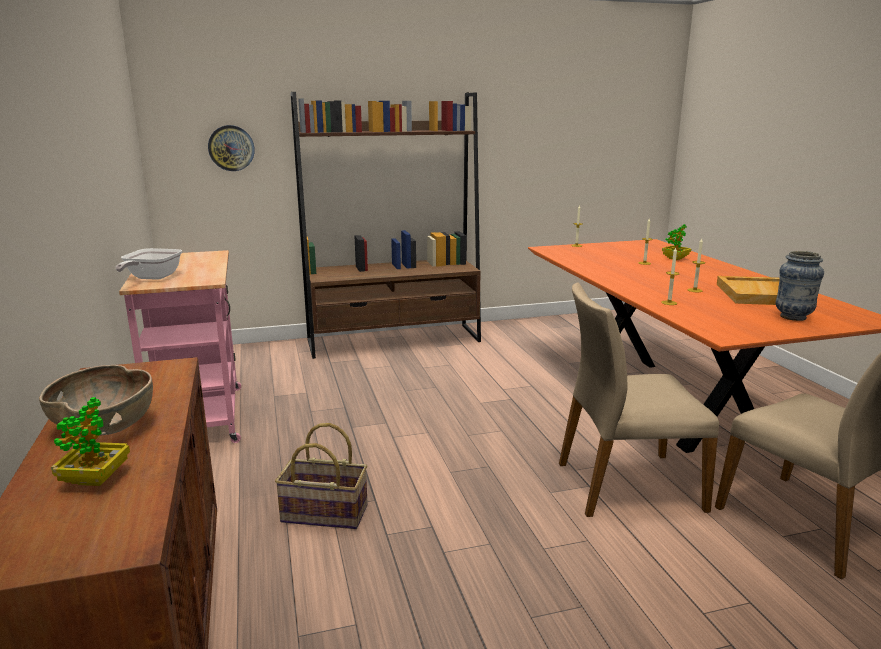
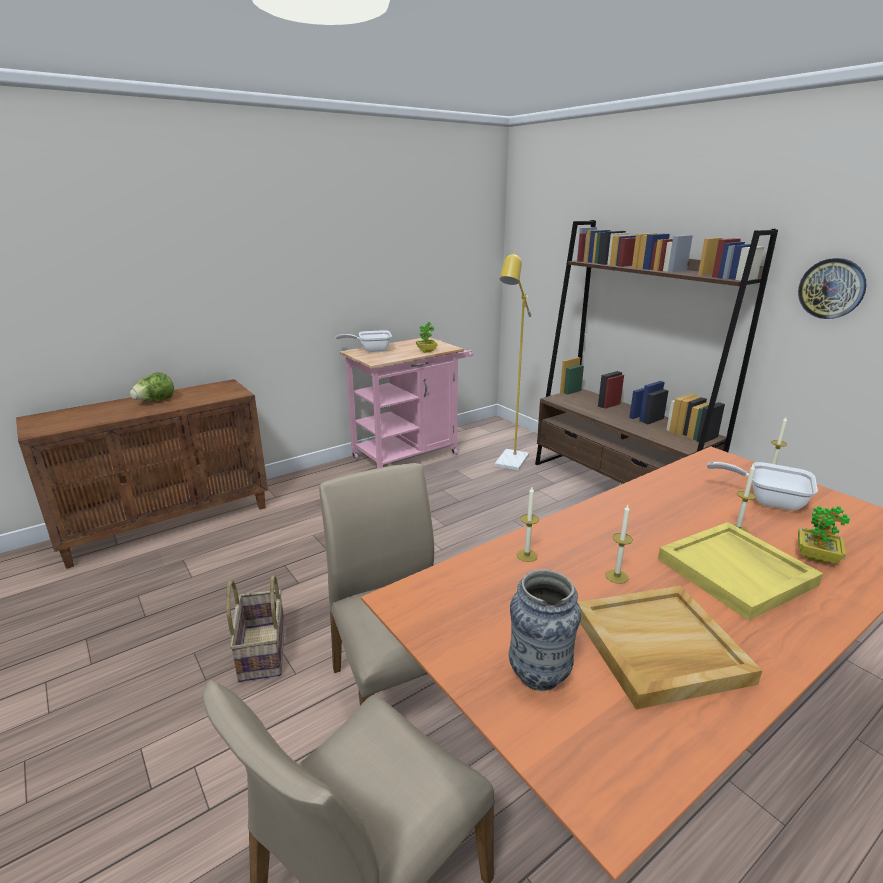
camera: 70 degrees right, 5 degrees up
brown bowl [39,365,153,436] -> lettuce [130,372,174,401]
potted plant [51,397,130,486] -> potted plant moved to [416,322,438,353]
wall clock [208,125,255,171] -> wall clock moved to [798,258,867,319]
basket [275,423,368,529] -> basket moved to [226,575,285,682]
none -> yellow floor lamp [495,252,531,471]
none -> yellow tray [658,522,823,621]
none -> frying pan [707,462,818,511]

